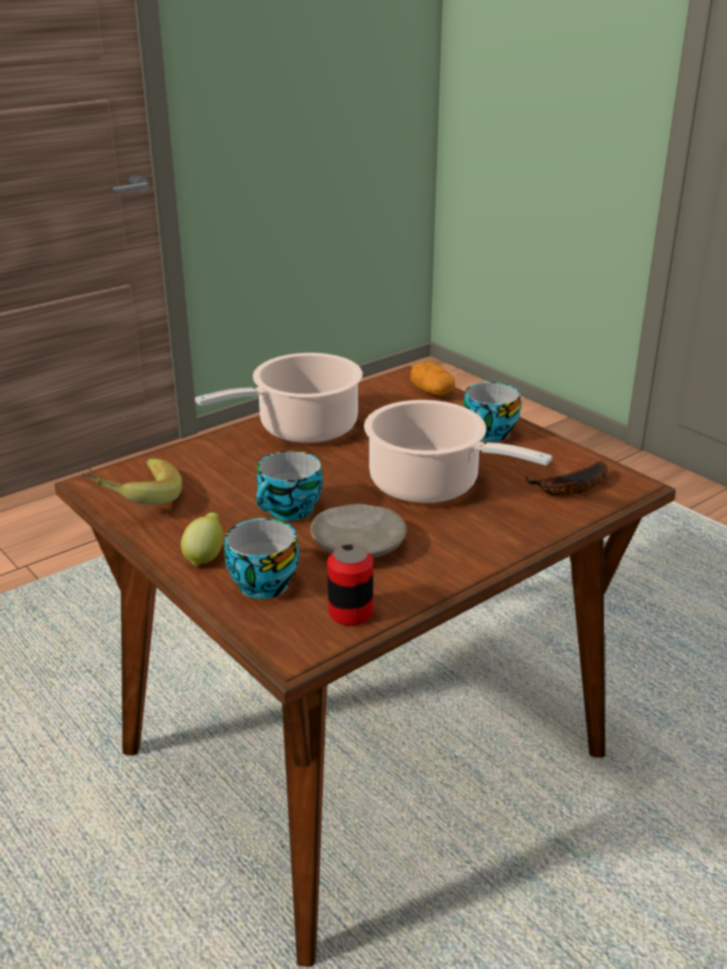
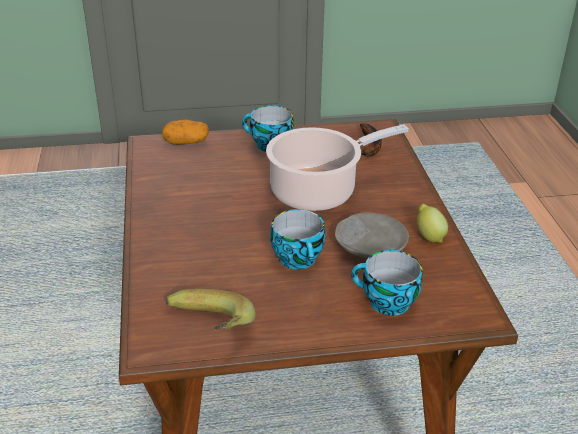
camera: 60 degrees left, 5 degrees up
lemon [181,512,223,567] -> lemon moved to [417,204,448,242]
cooking pot [195,353,363,443] -> none
can [327,544,373,626] -> none

